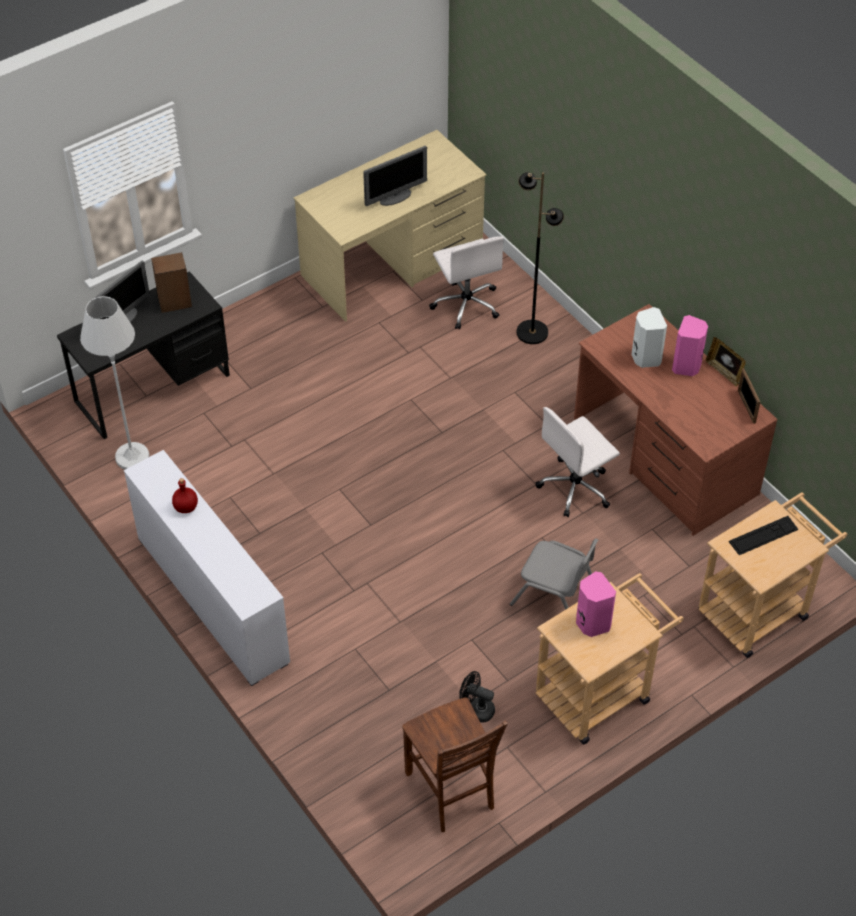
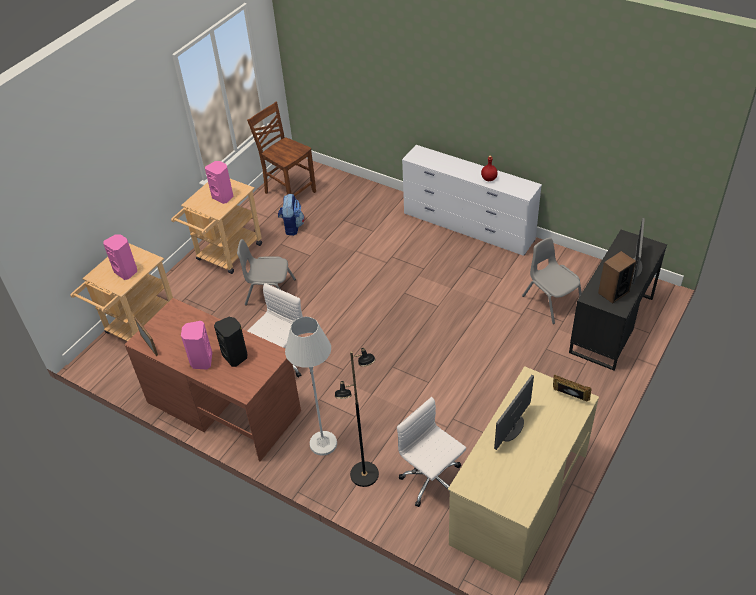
camera: 160 degrees right, 5 degrees down
white floor lamp [80,296,150,470] -> white floor lamp moved to [285,317,337,456]
black fan [459,671,495,723] -> backpack [278,194,305,236]
white speaker [631,307,667,368] -> black speaker [214,317,247,367]
picture frame [706,337,746,387] -> picture frame moved to [553,374,592,402]
keyboard [729,516,799,555] -> pink speaker [103,234,137,280]
none -> grey chair [522,237,582,324]

